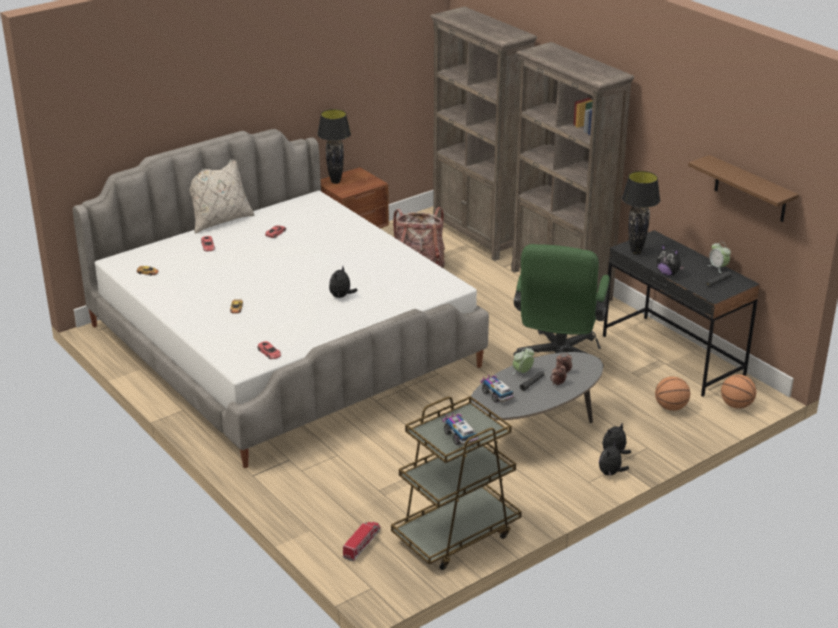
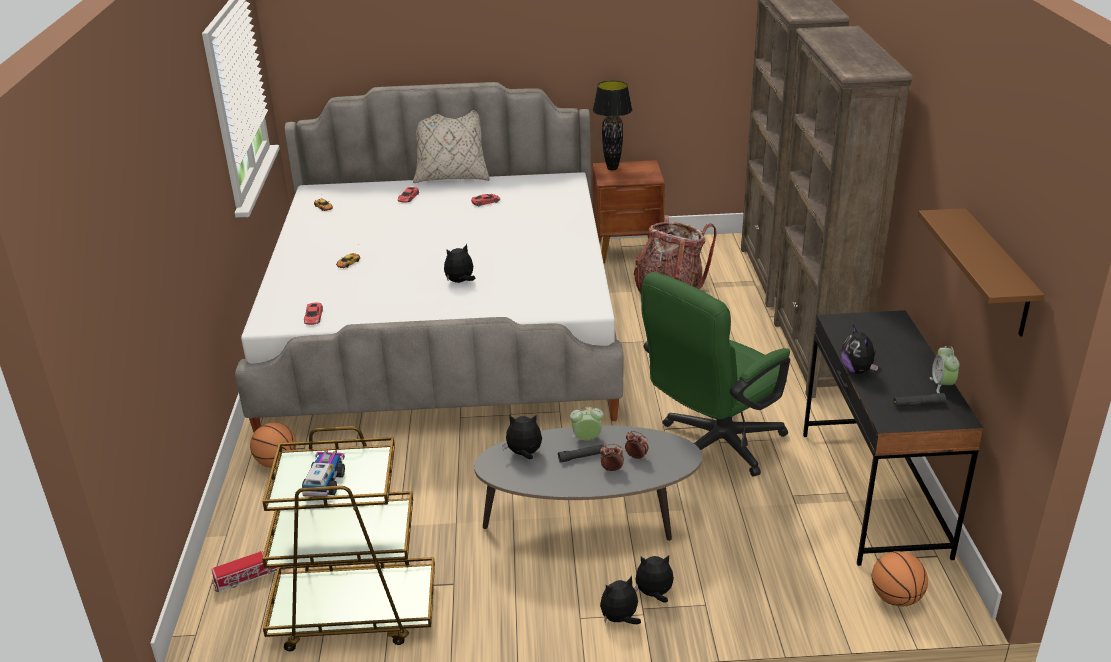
camera: 35 degrees right, 0 degrees up
toy truck [480,375,514,403] -> plush toy [502,415,542,459]
black table lamp [622,171,660,255] -> none
basketball [655,377,690,411] -> basketball moved to [250,423,296,467]

